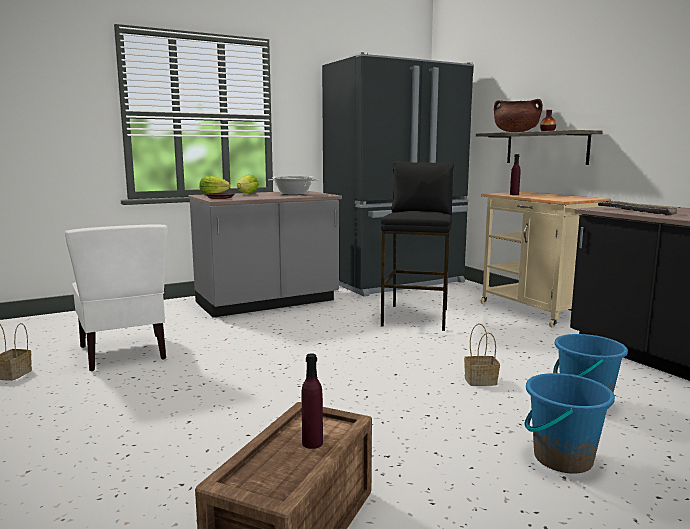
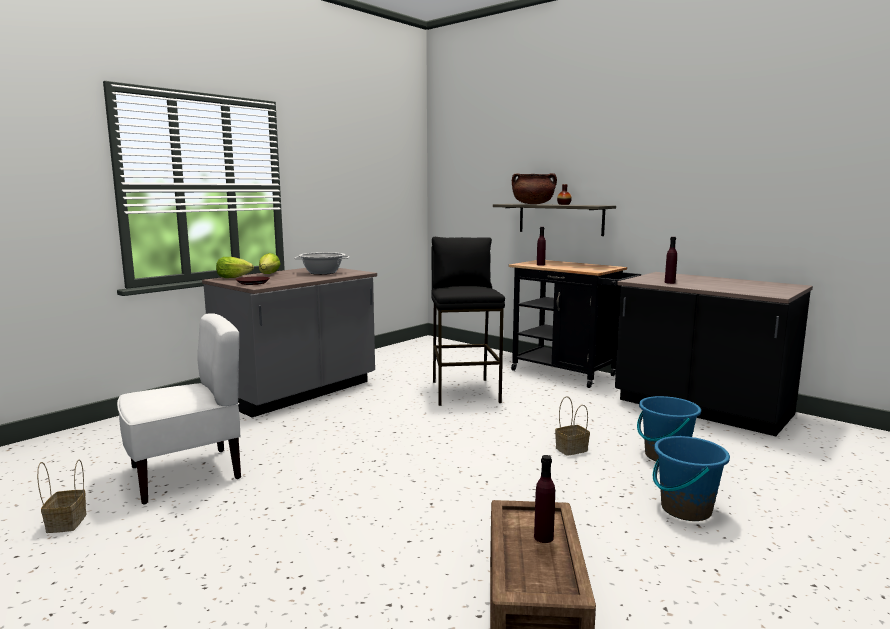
camera: 20 degrees left, 0 degrees up
white chair [65,225,168,371] -> white chair turned 75 degrees counterclockwise [117,313,241,504]
black fridge [322,52,474,297] -> none
beige cart [481,192,611,328] -> black cart [509,260,641,388]
tray [596,200,681,216] -> purple bottle [665,237,677,284]

